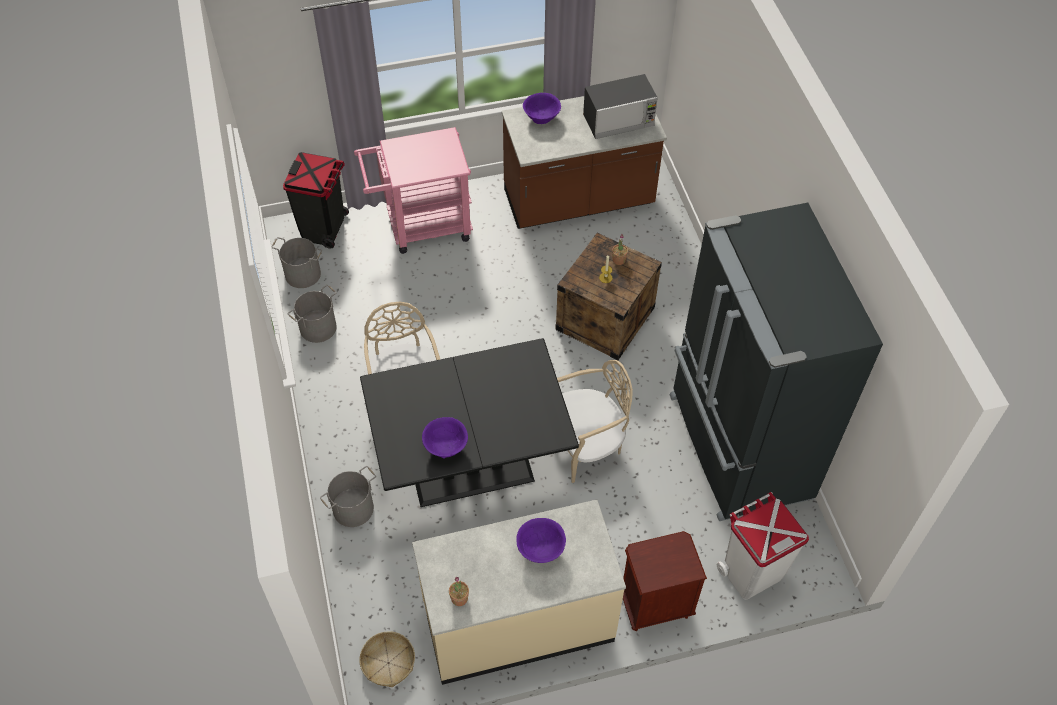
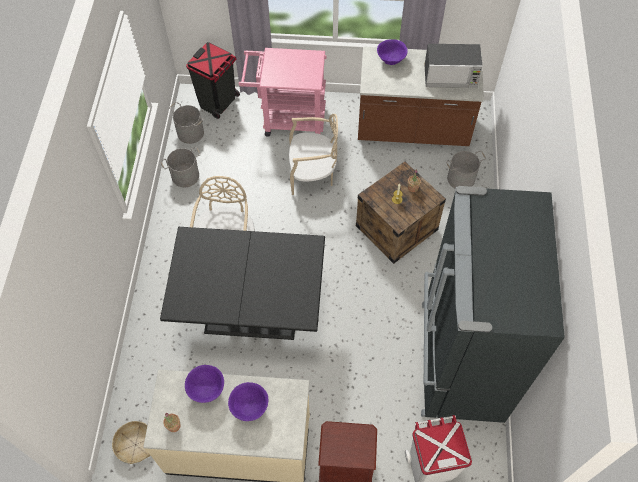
camera: 20 degrees right, 5 degrees up
grey bucket [320,466,376,527] -> grey bucket moved to [446,151,486,189]
purple bowl [422,417,468,458] -> purple bowl moved to [185,365,224,403]
beige chair [557,360,633,483] -> beige chair moved to [289,114,338,195]

